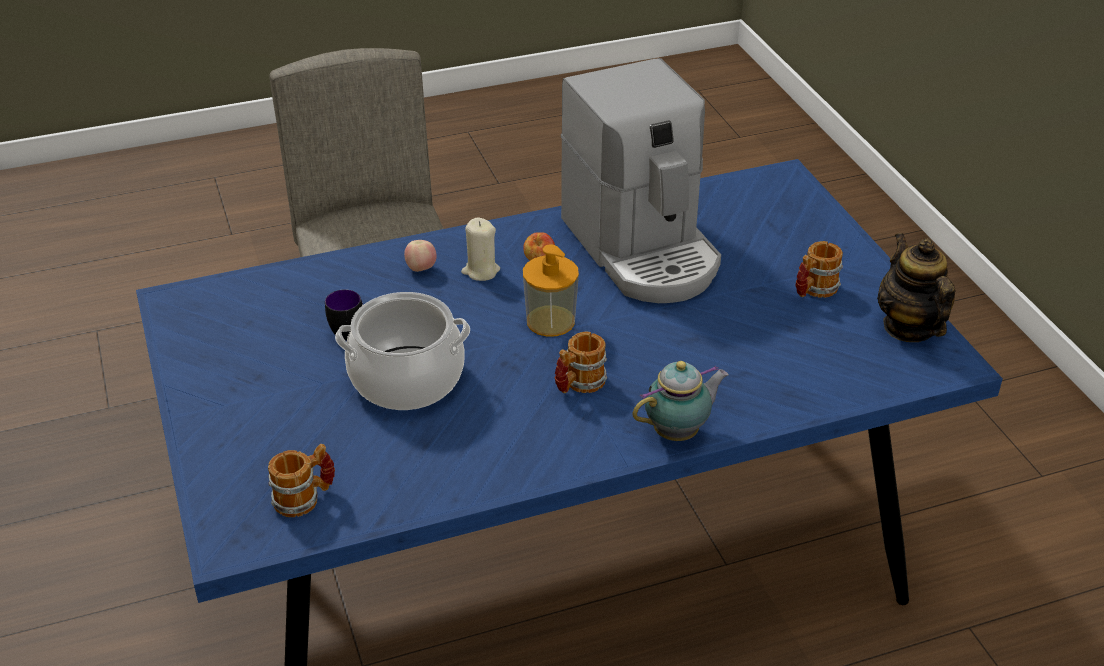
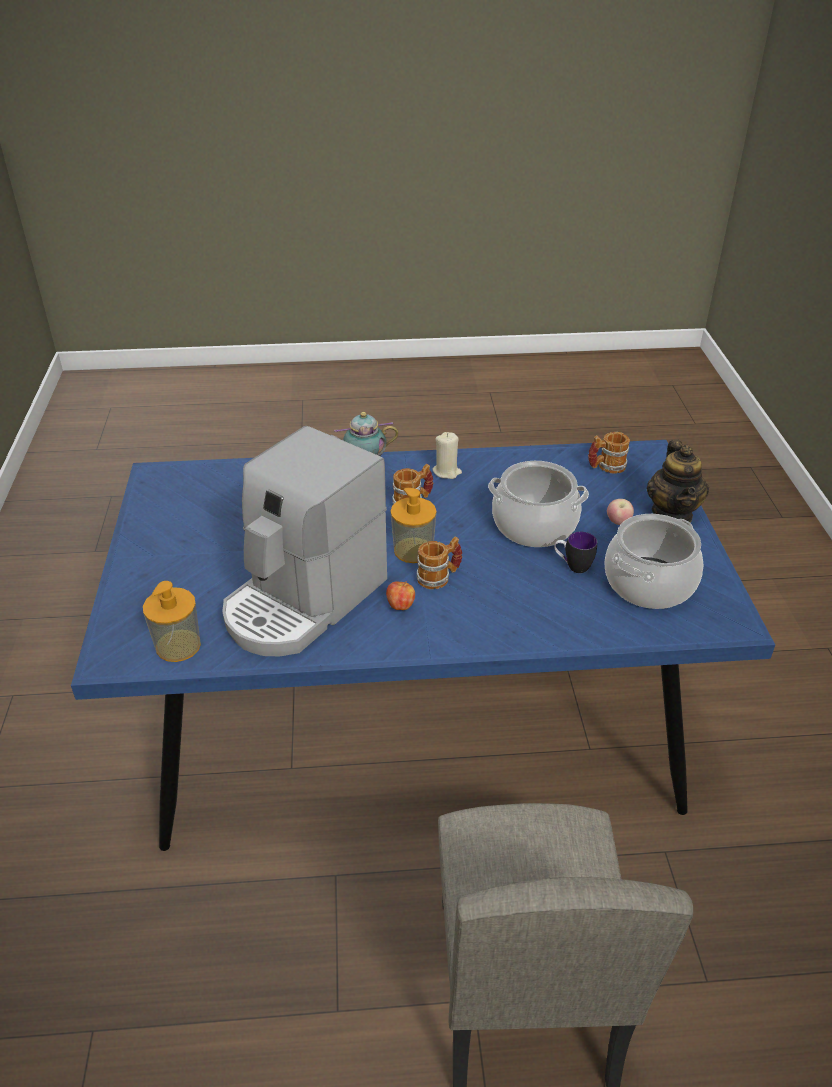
camera: 165 degrees left, 0 degrees up
apple [404,240,437,272] -> apple moved to [607,499,634,525]
beige candle [461,218,500,281] -> beige candle moved to [433,432,462,479]
coffee machine [561,58,721,303] -> coffee machine turned 135 degrees counterclockwise [222,426,387,656]
mug [796,241,843,298] -> mug moved to [417,537,462,589]
teapot [877,233,956,342] -> teapot moved to [646,439,709,523]
none -> soap dispenser [143,581,201,662]
none -> cooking pot [604,514,703,609]

